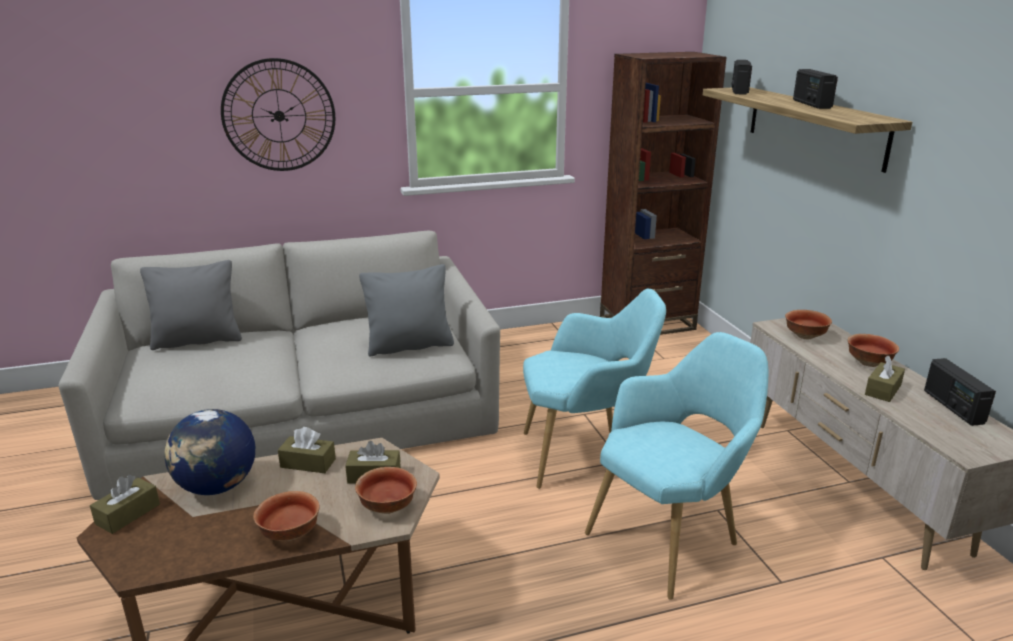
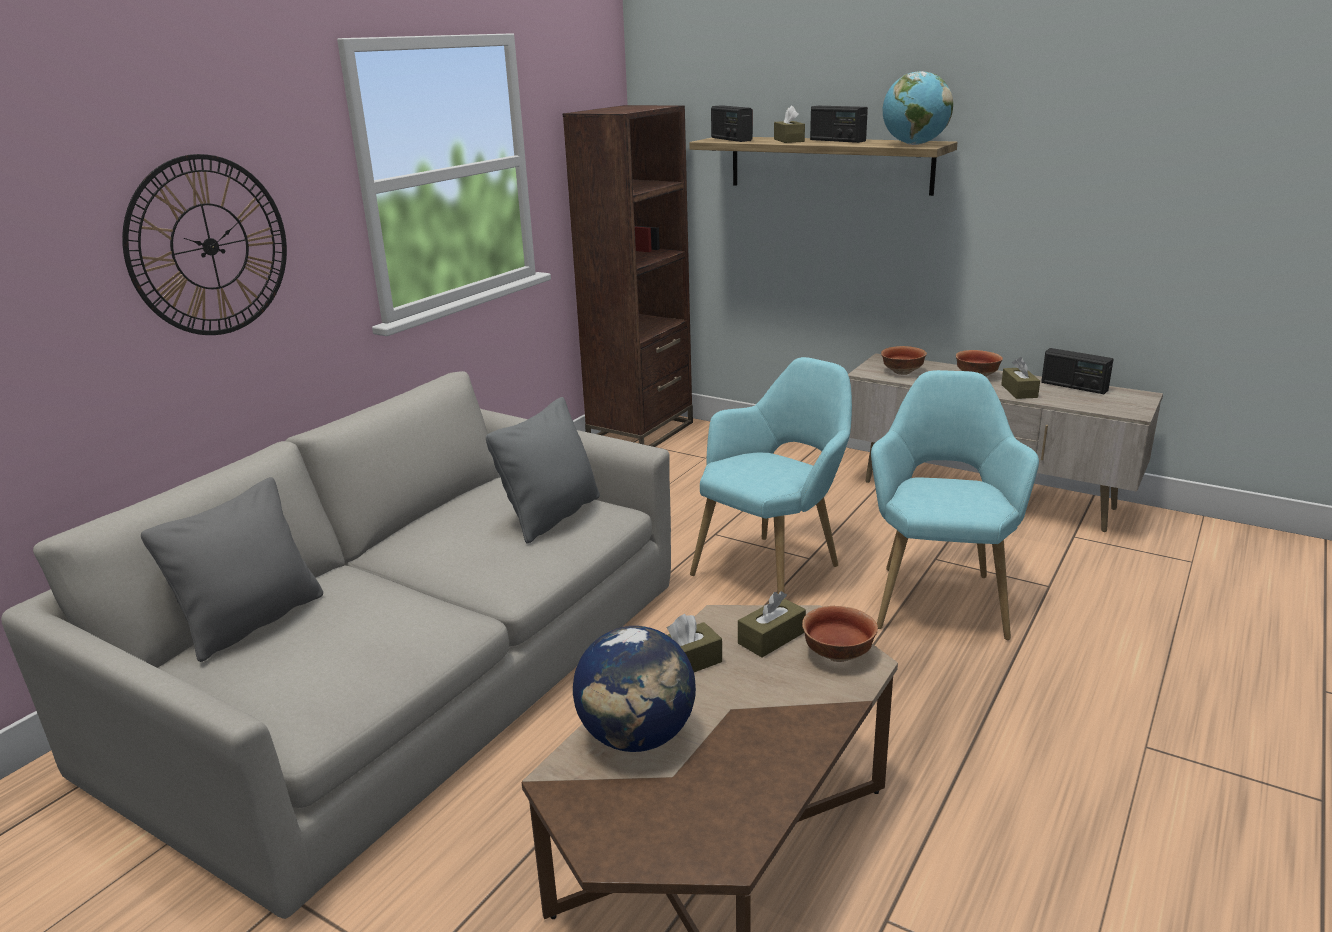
camera: 40 degrees left, 0 degrees up
brown tissue box [90,475,160,534] -> brown tissue box moved to [774,105,805,143]
bowl [253,491,320,541] -> none
none -> globe [883,71,953,145]

